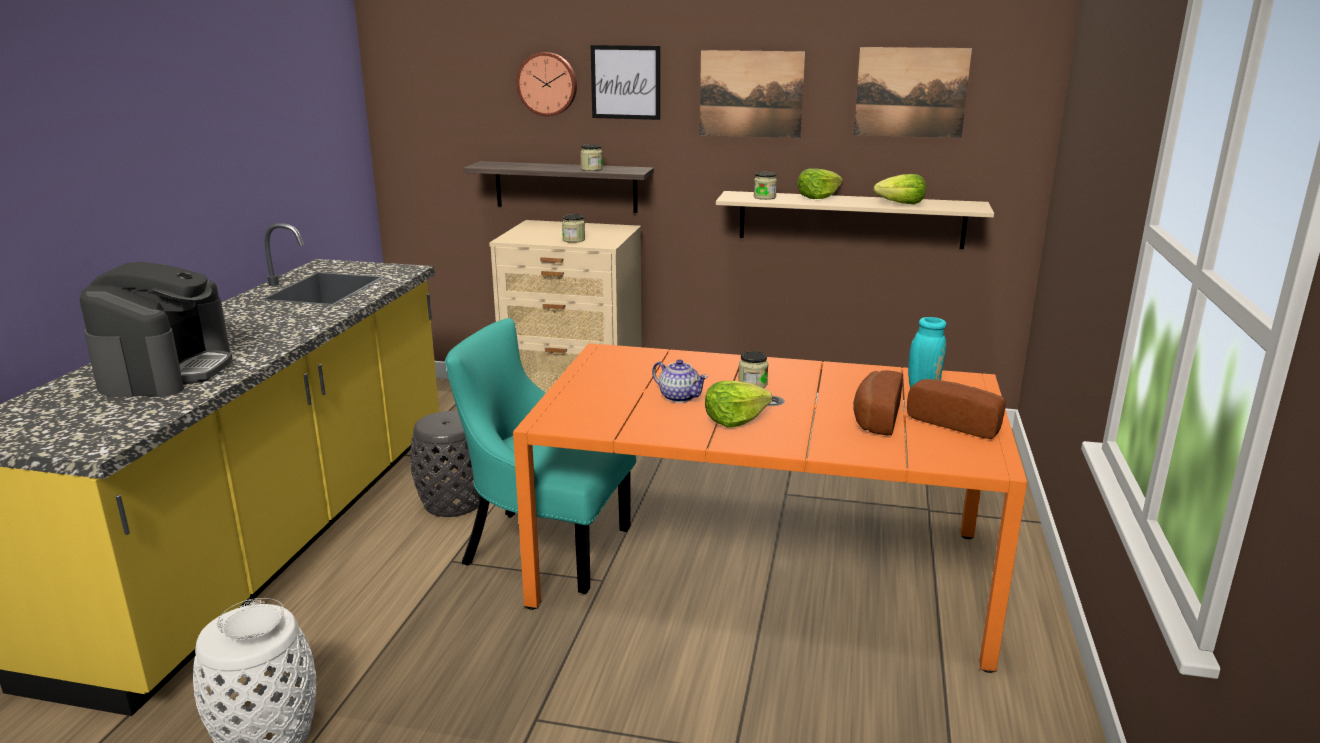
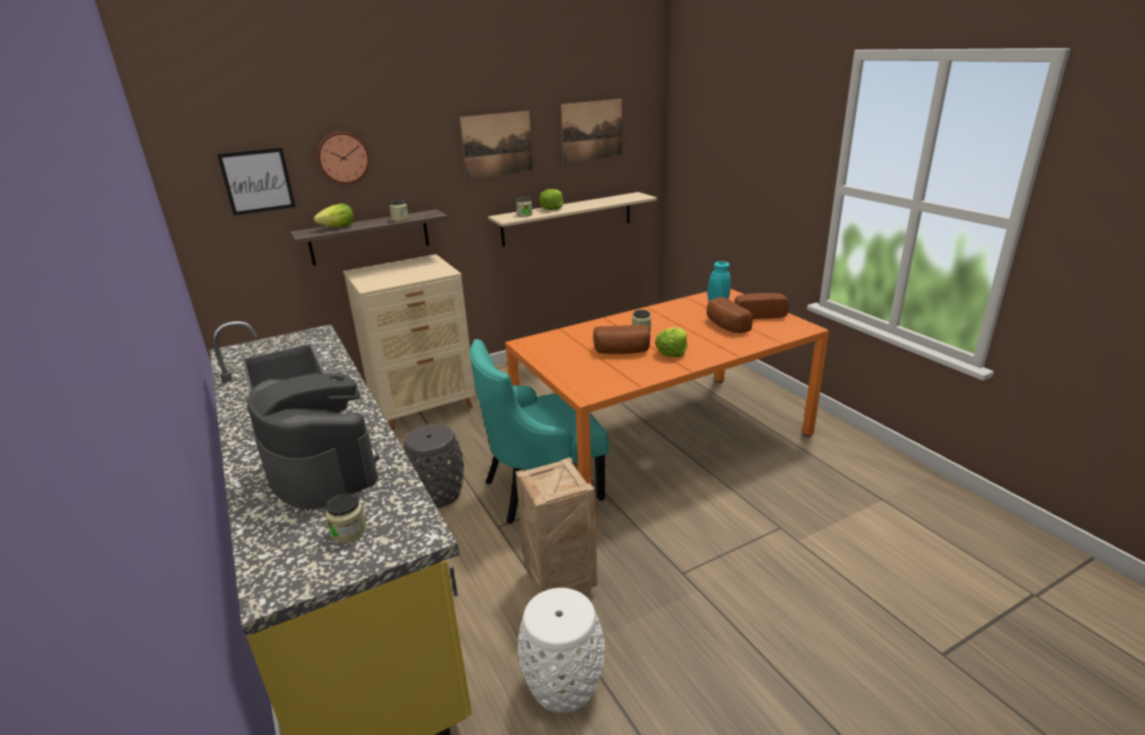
camera: 40 degrees left, 5 degrees up
white plate [217,598,284,640] -> none
jar [562,214,585,243] -> jar moved to [326,493,367,543]
picture [590,45,660,120] -> picture moved to [217,148,296,215]
teapot [652,359,708,403] -> bread [593,325,650,354]
lettuce [873,174,926,204] -> lettuce moved to [314,203,354,227]
none -> crate [515,457,598,594]

